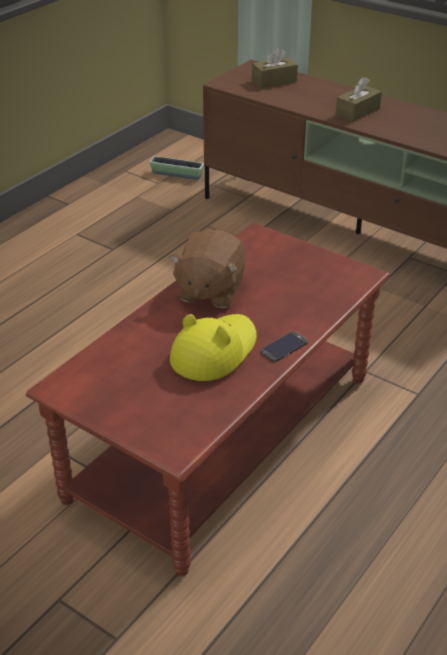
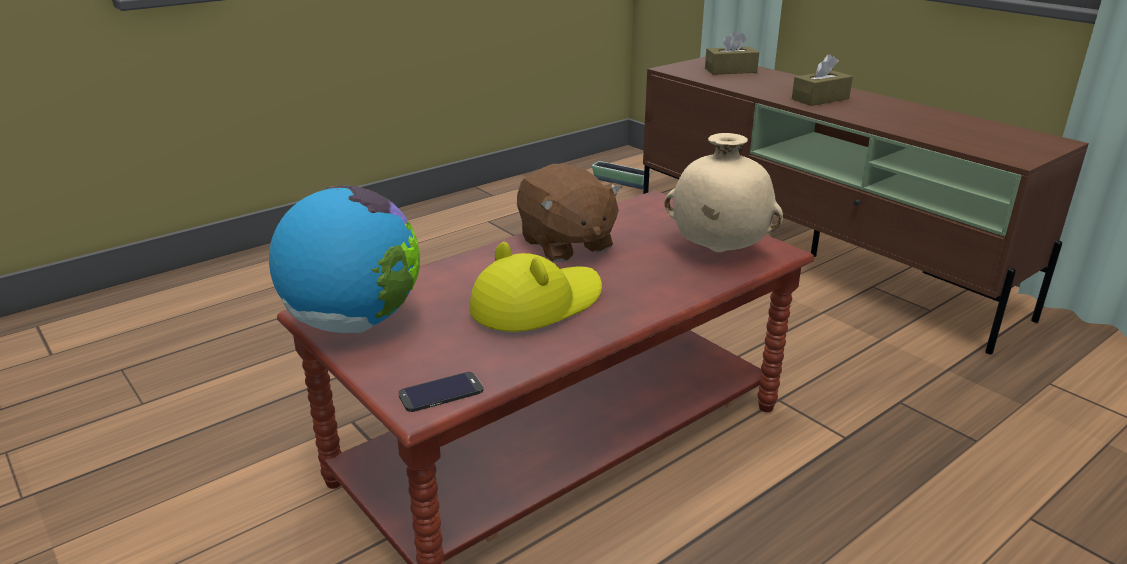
camera: 15 degrees right, 10 degrees down
brown plush toy [169,230,246,308] -> brown plush toy turned 60 degrees counterclockwise [517,164,622,262]
phone [261,331,308,362] -> phone moved to [398,372,483,412]
none -> globe [269,185,420,333]
none -> beige vase [664,133,783,252]

